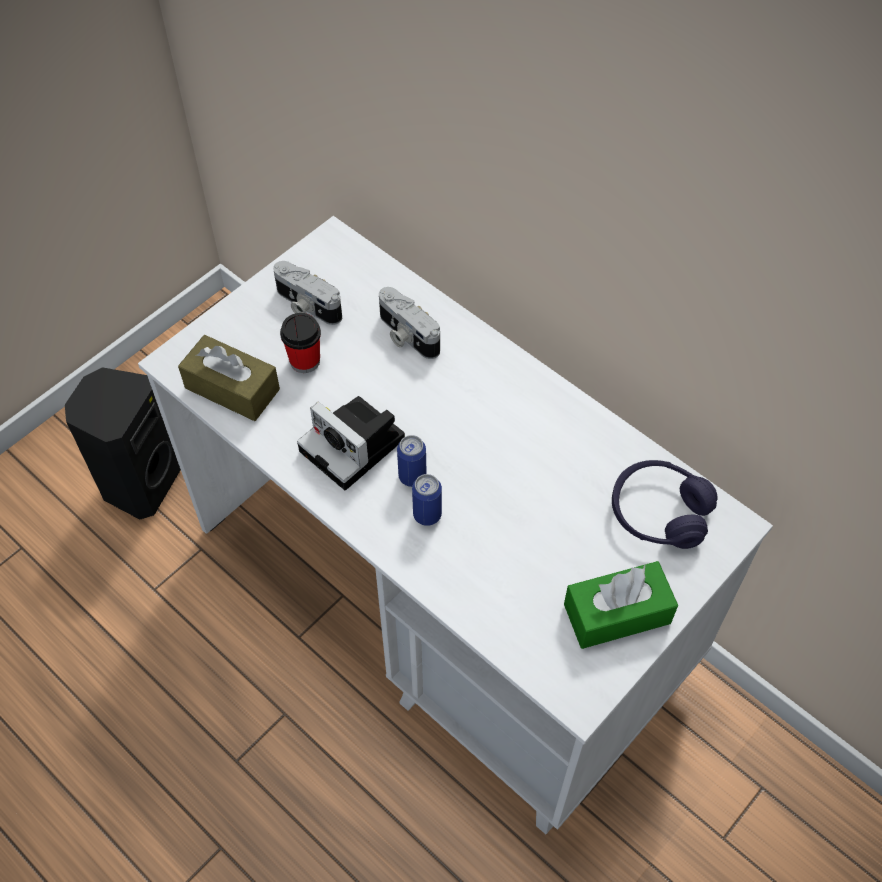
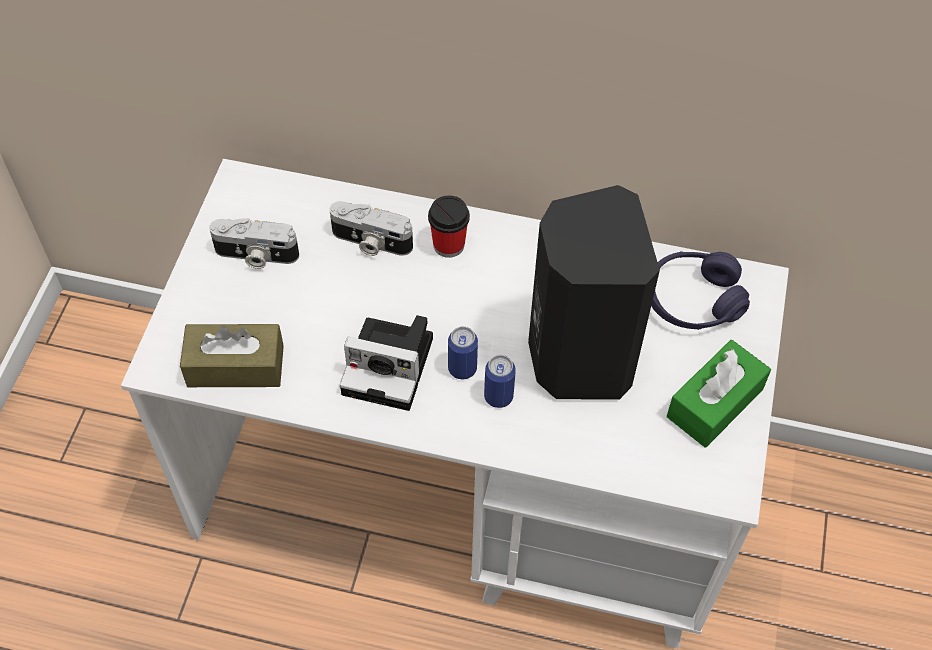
camera: 30 degrees left, 0 degrees up
black speaker [65,367,181,519] -> black speaker moved to [528,185,660,400]
cup [280,313,321,373] -> cup moved to [428,195,470,258]

